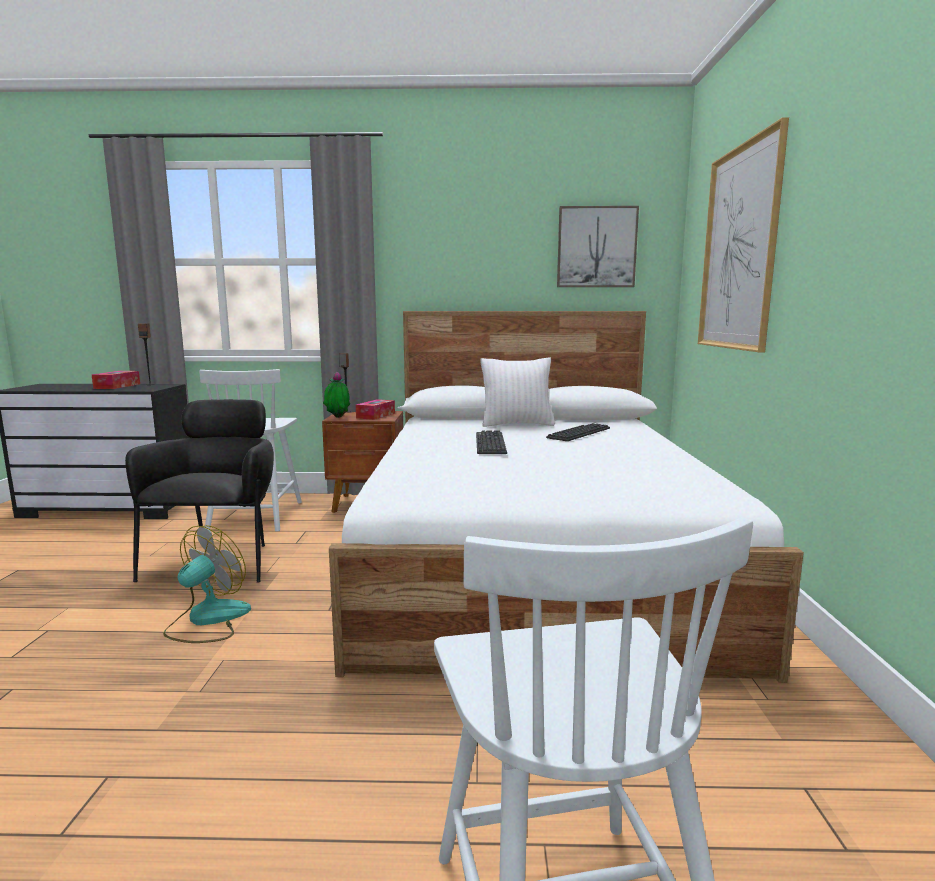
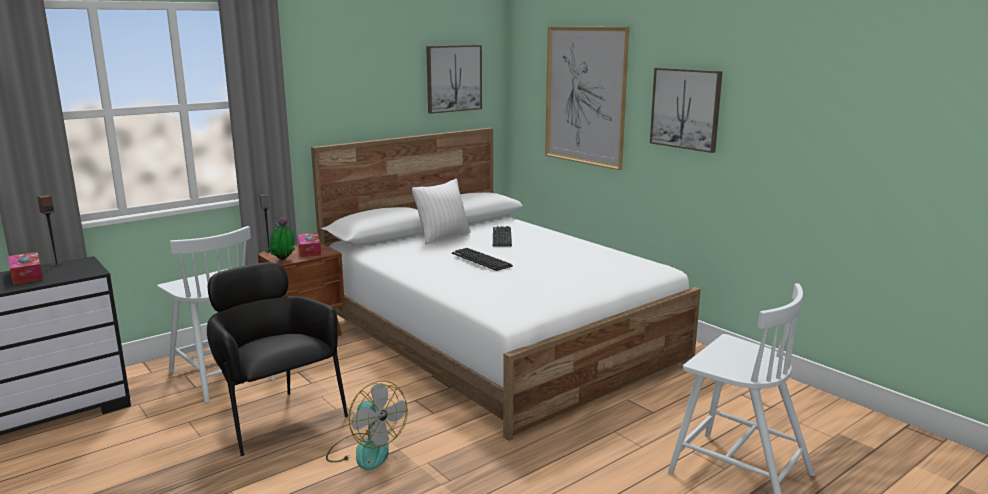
camera: 40 degrees left, 5 degrees up
fan [163,525,251,643] -> fan turned 150 degrees clockwise [326,381,408,470]
none -> picture [650,68,723,153]

